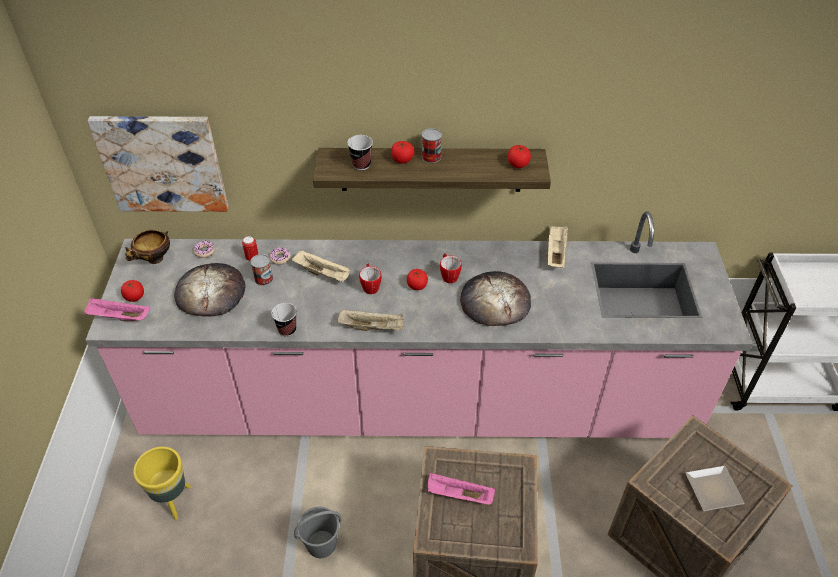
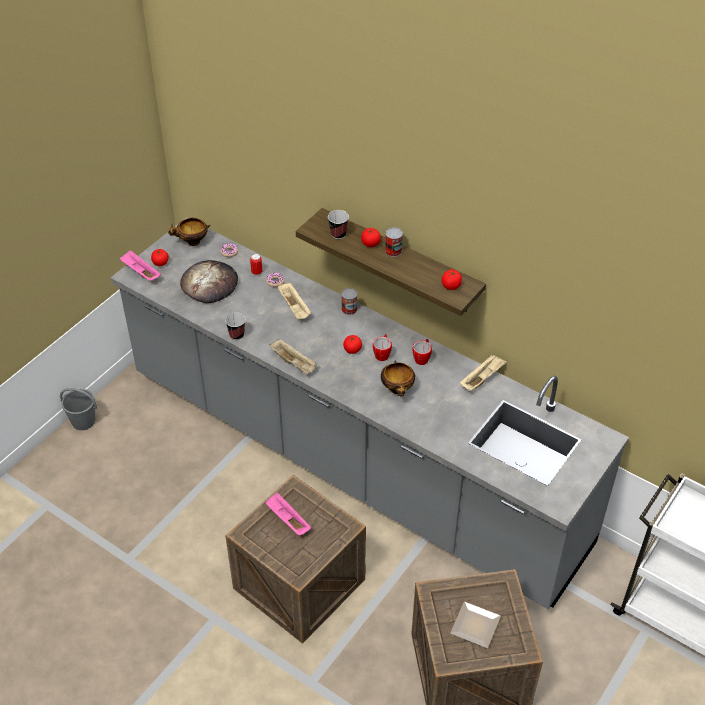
camera: 35 degrees right, 0 degrees up
pink counter [85,211,753,438] -> grey counter [111,218,629,609]
picture [87,116,229,212] -> none
yellow planter [133,447,191,520] -> none
can [251,254,273,286] -> can moved to [341,288,357,315]
grey bucket [294,506,342,558] -> grey bucket moved to [60,388,97,430]
mug [359,263,382,294] -> mug moved to [413,339,432,365]
bread [460,271,531,326] -> bowl [381,360,415,396]

